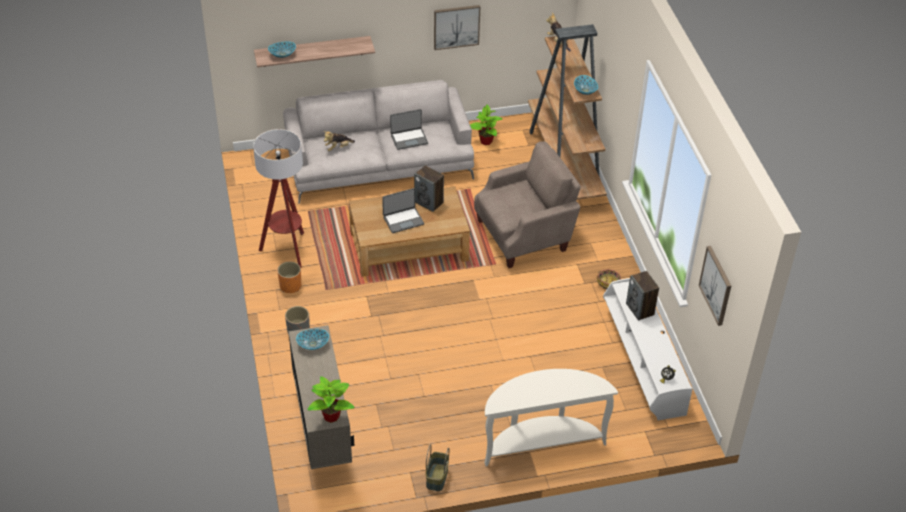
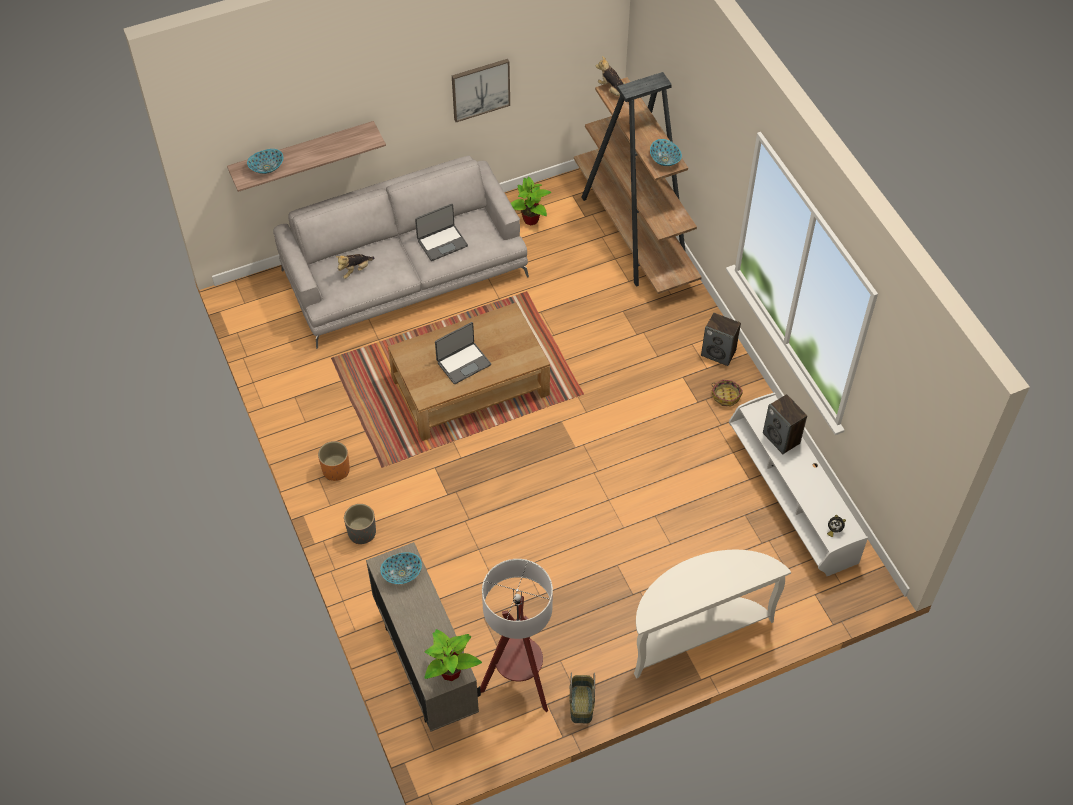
camera: 10 degrees left, 10 degrees up
floor lamp [253,129,304,268] -> floor lamp moved to [480,559,553,712]
speaker [414,165,444,212] -> speaker moved to [701,313,741,366]
beige armchair [474,141,581,268] -> none
picture [699,246,731,326] -> none

